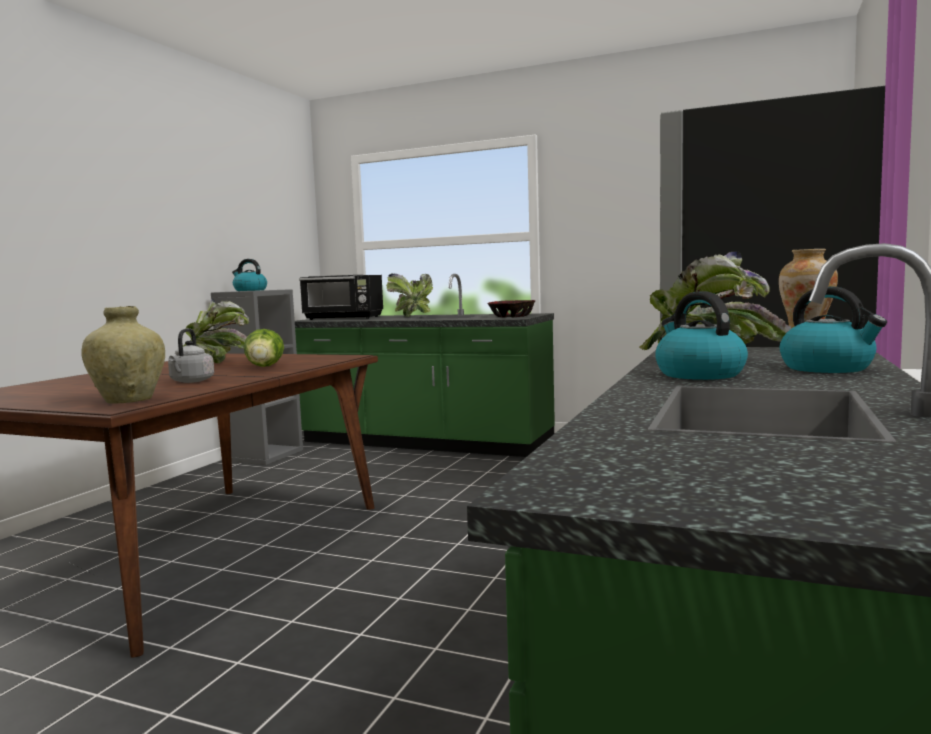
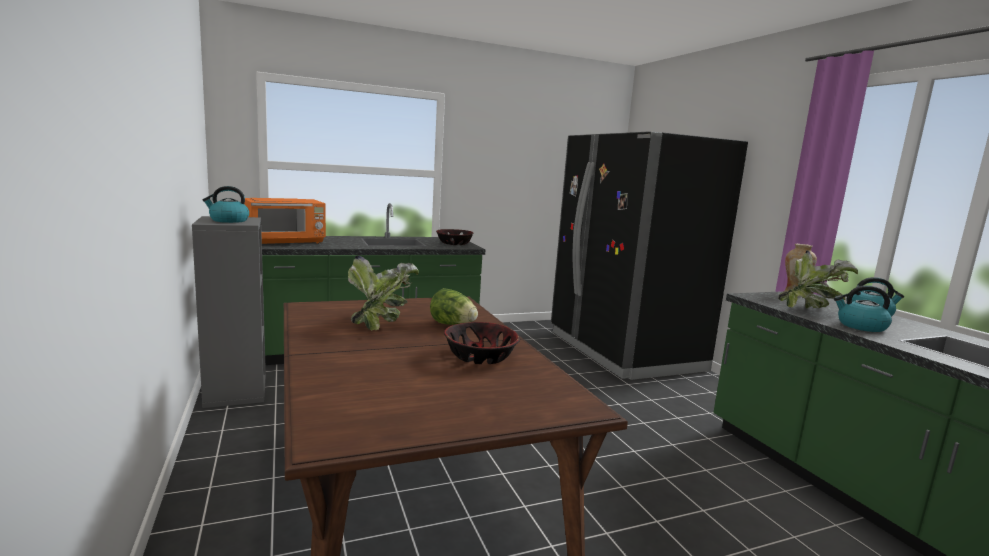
camera: 45 degrees left, 5 degrees up
beige vase [81,306,165,404] -> none
grey kettle [168,328,214,383] -> bowl [444,322,520,364]
black microwave [299,275,383,320] -> orange microwave [244,198,326,244]
potted plant [386,274,433,317] -> none

